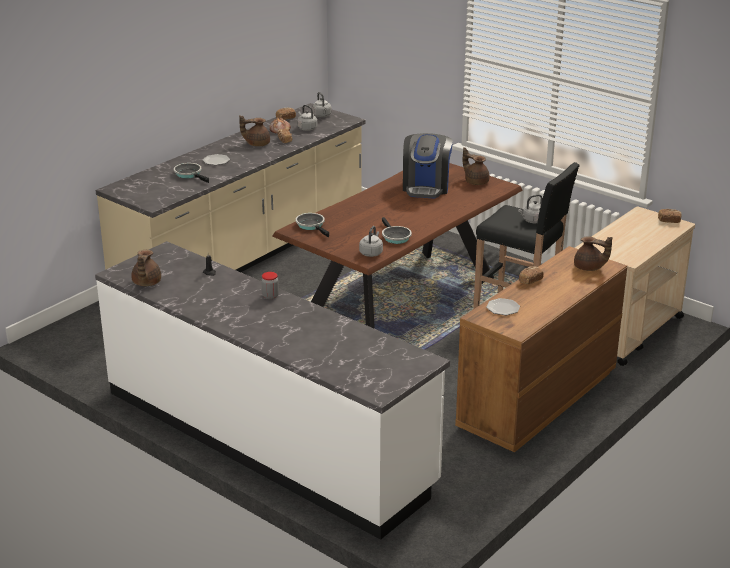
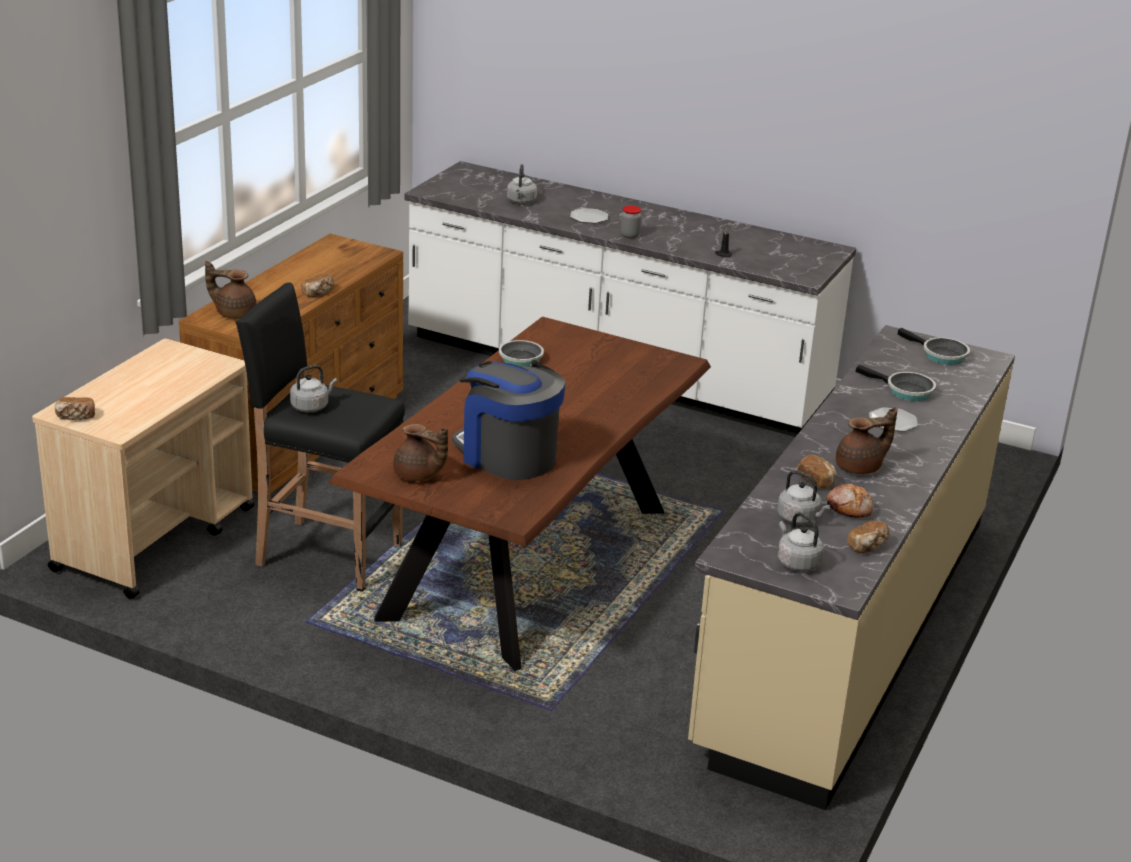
camera: 165 degrees right, 0 degrees up
brown teapot [131,250,161,286] -> none
frying pan [296,213,329,237] -> frying pan moved to [897,328,970,365]
grey kettle [359,226,383,257] -> grey kettle moved to [507,164,537,204]
coffee machine [403,133,453,198] -> coffee machine turned 45 degrees counterclockwise [452,361,566,480]
plate [486,298,520,315] -> plate moved to [570,208,608,223]

